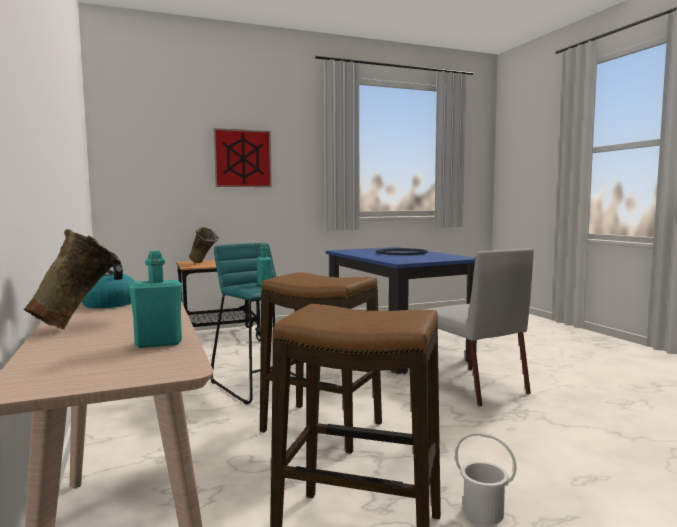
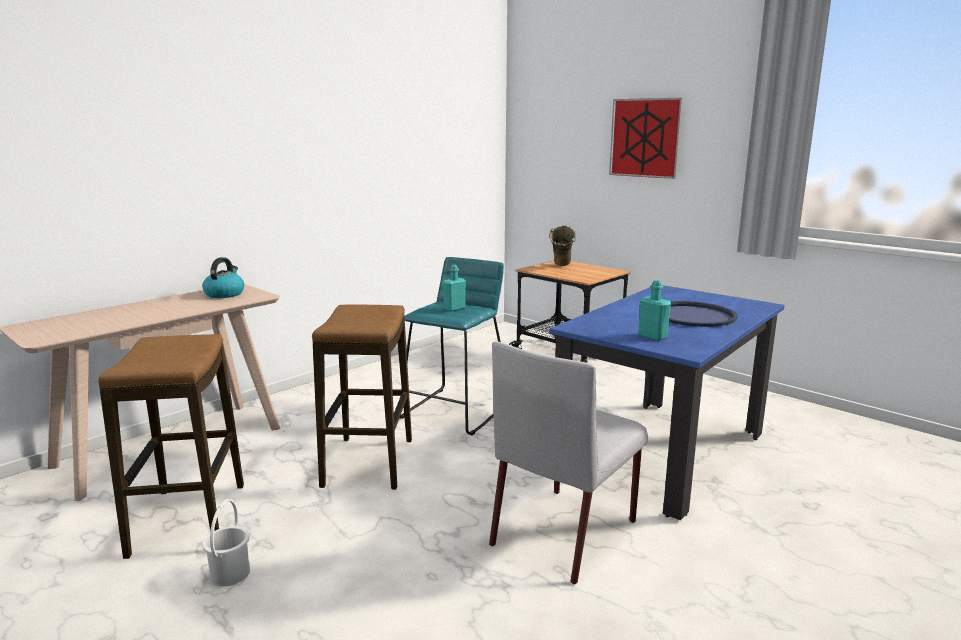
camera: 65 degrees right, 10 degrees up
beige vase [24,229,121,330] -> none
turquoise bottle [129,251,182,348] -> turquoise bottle moved to [638,280,671,341]

